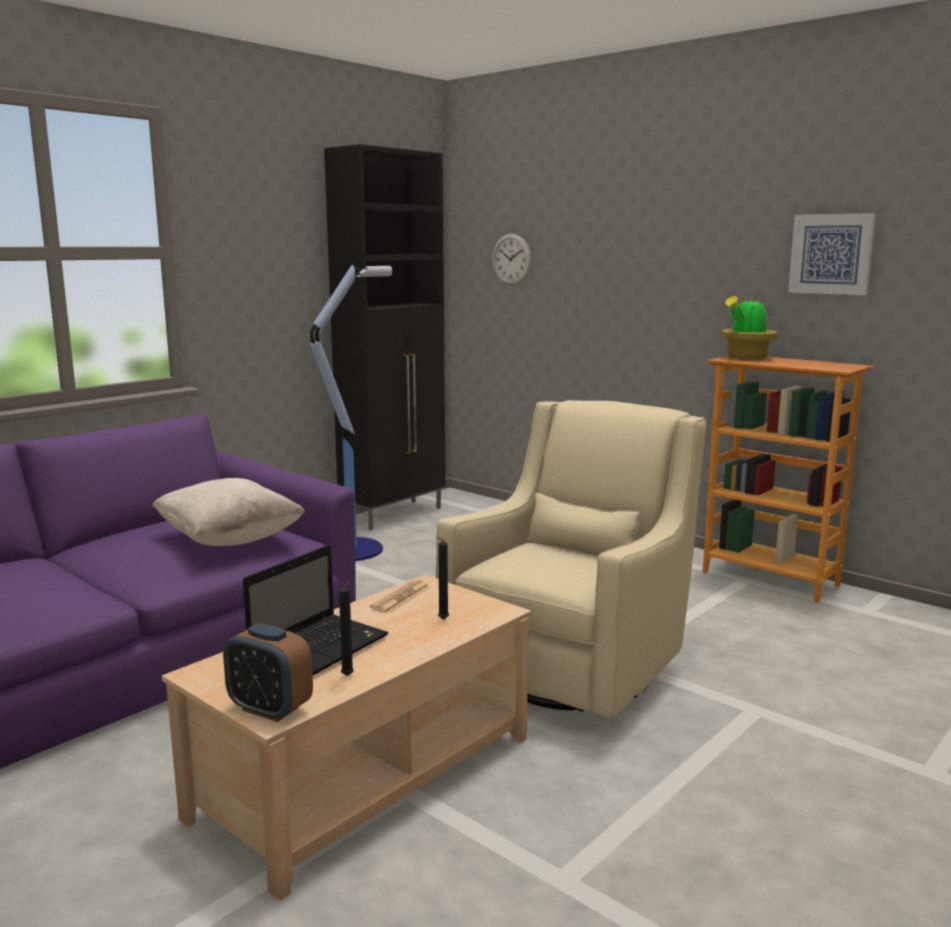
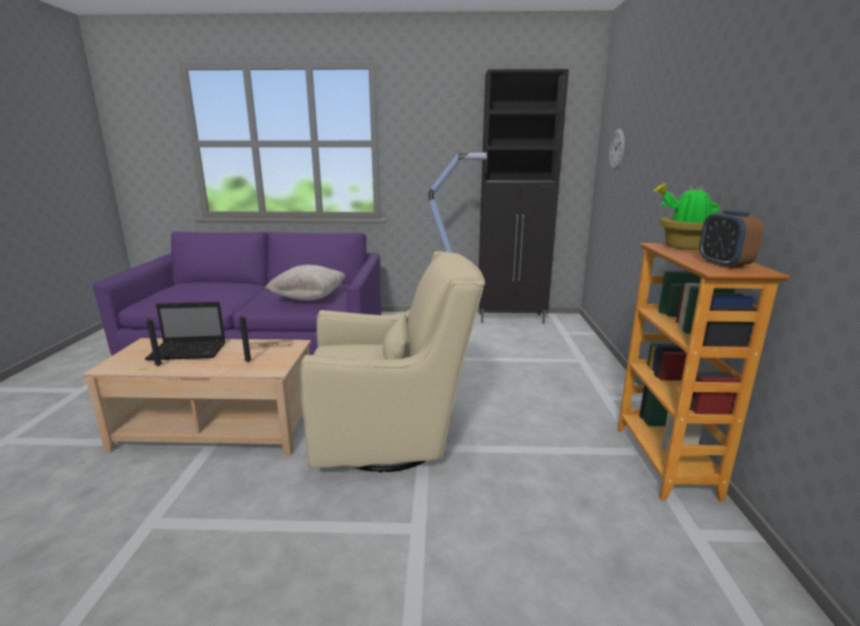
camera: 50 degrees right, 5 degrees up
alarm clock [223,623,313,722] -> alarm clock moved to [699,210,764,268]
picture [788,213,876,295] -> none

